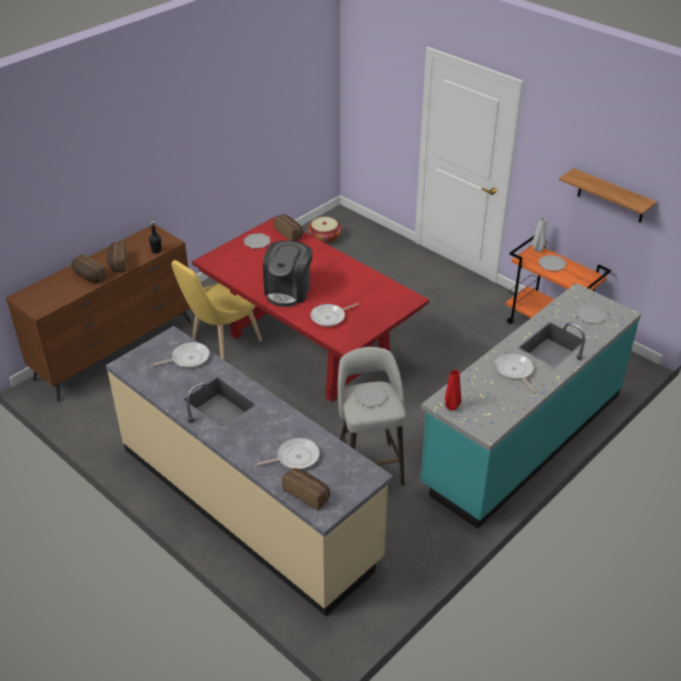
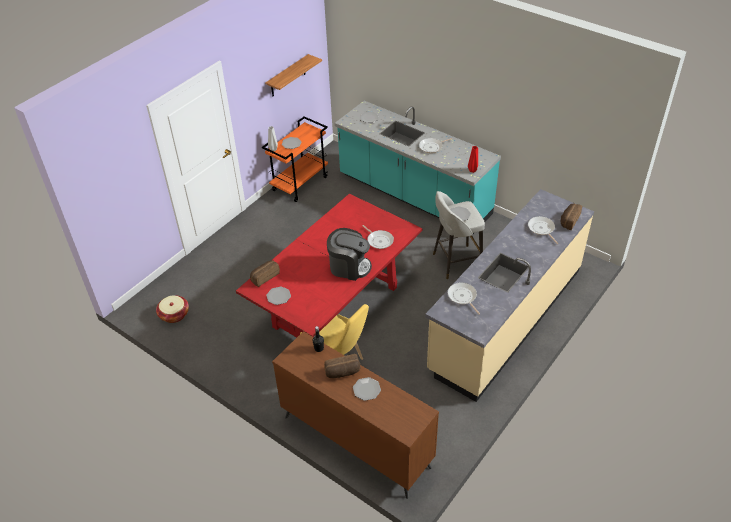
camera: 95 degrees left, 5 degrees up
bread [71,254,107,283] -> plate [353,377,381,401]

